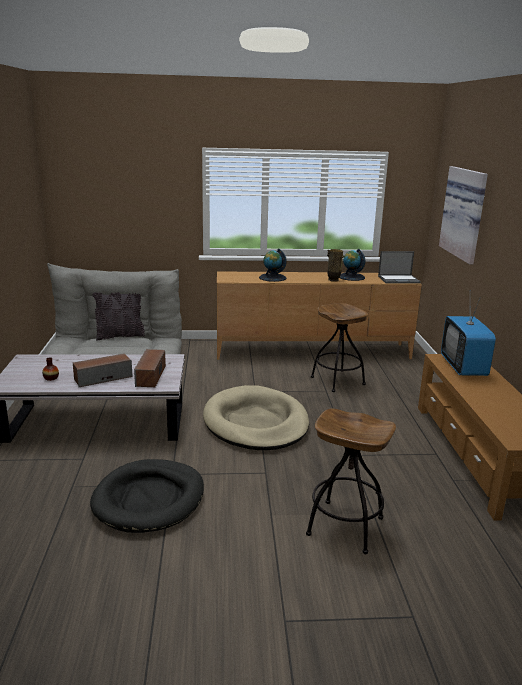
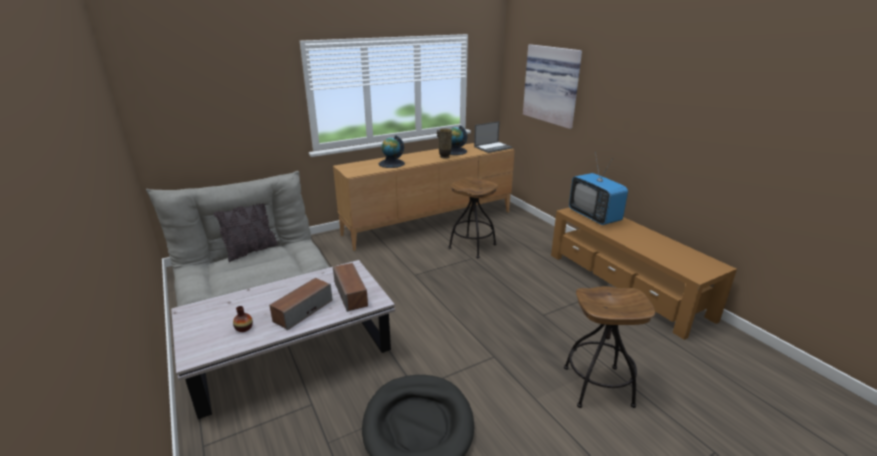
camera: 25 degrees left, 5 degrees up
beige dog bed [203,385,309,450] -> none

